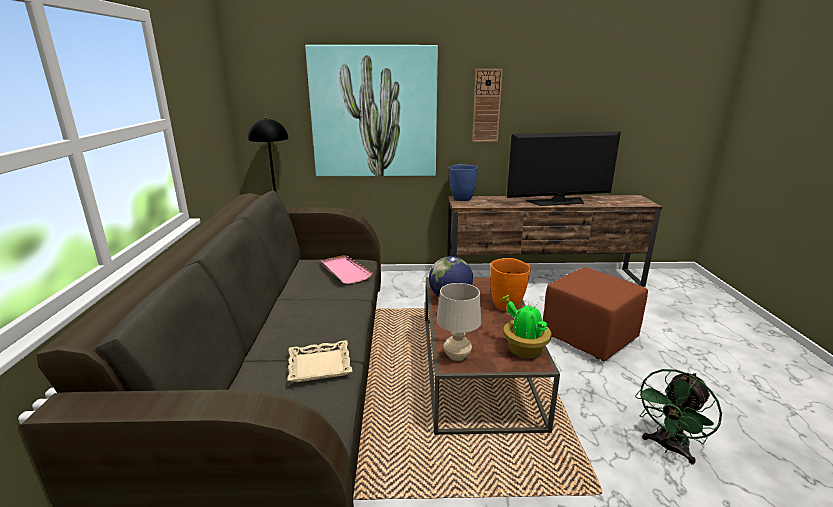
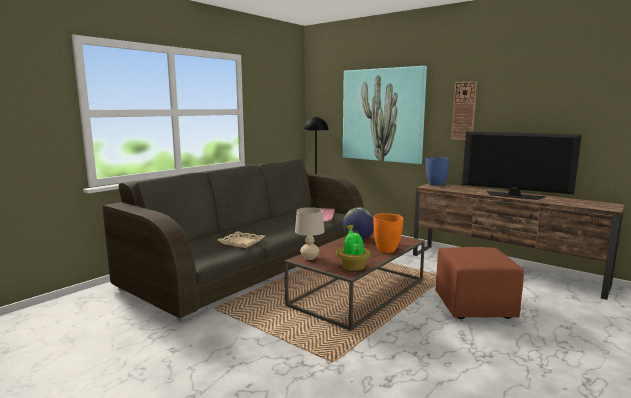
camera: 40 degrees right, 10 degrees down
green fan [635,369,722,464] -> none

